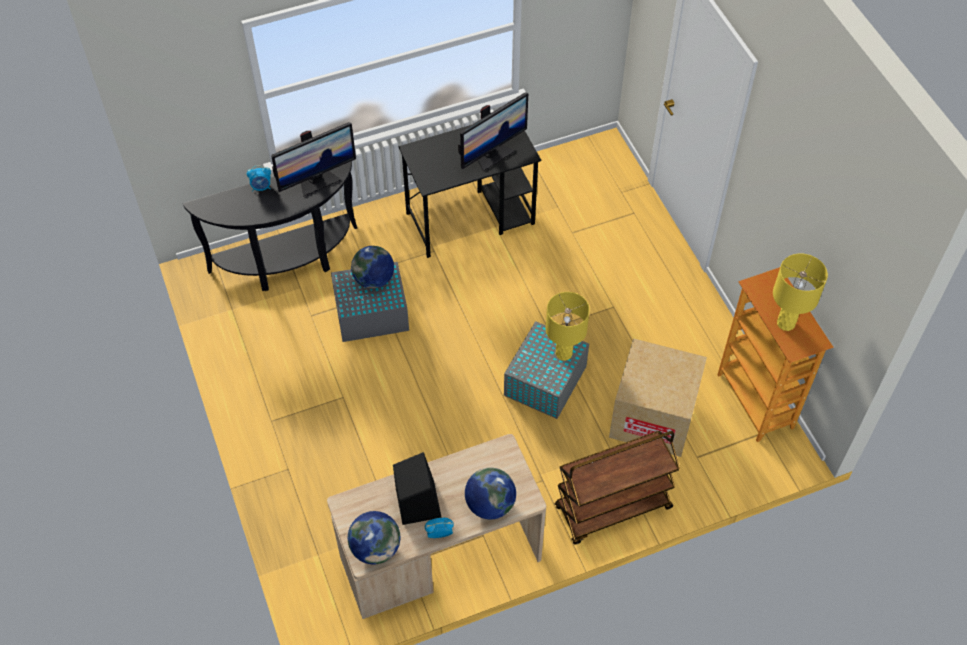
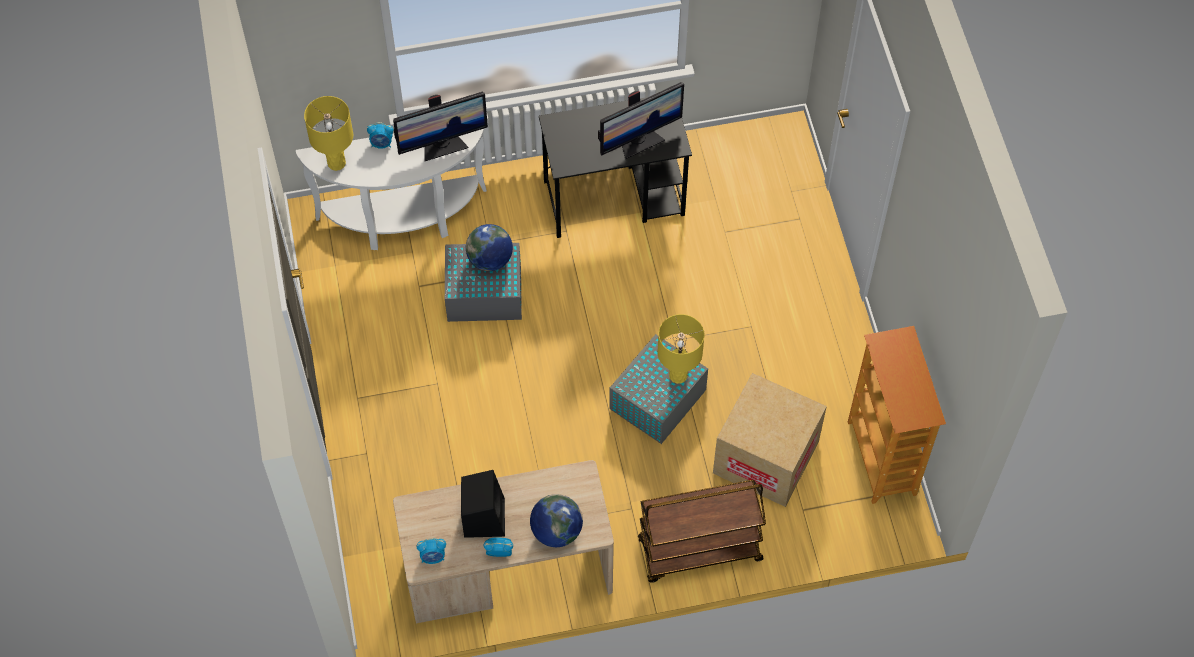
camera: 10 degrees right, 5 degrees up
black console table [183,161,357,291] -> white console table [296,129,487,250]
globe [348,511,400,564] -> alarm clock [417,539,446,564]
yellow table lamp [773,253,828,331] -> yellow table lamp moved to [304,96,353,171]

